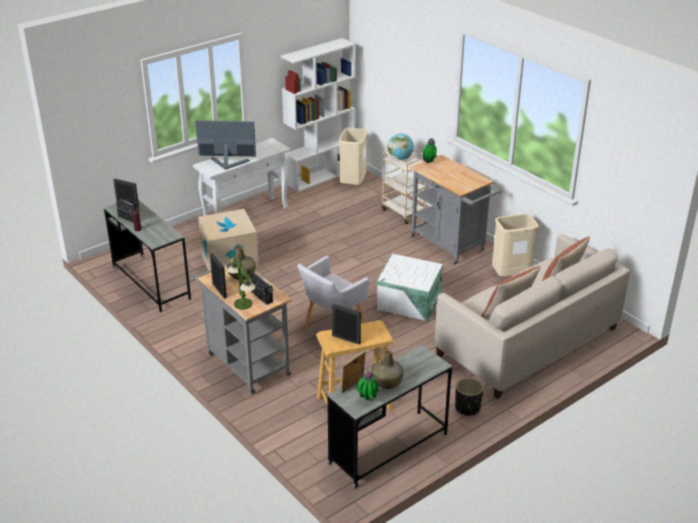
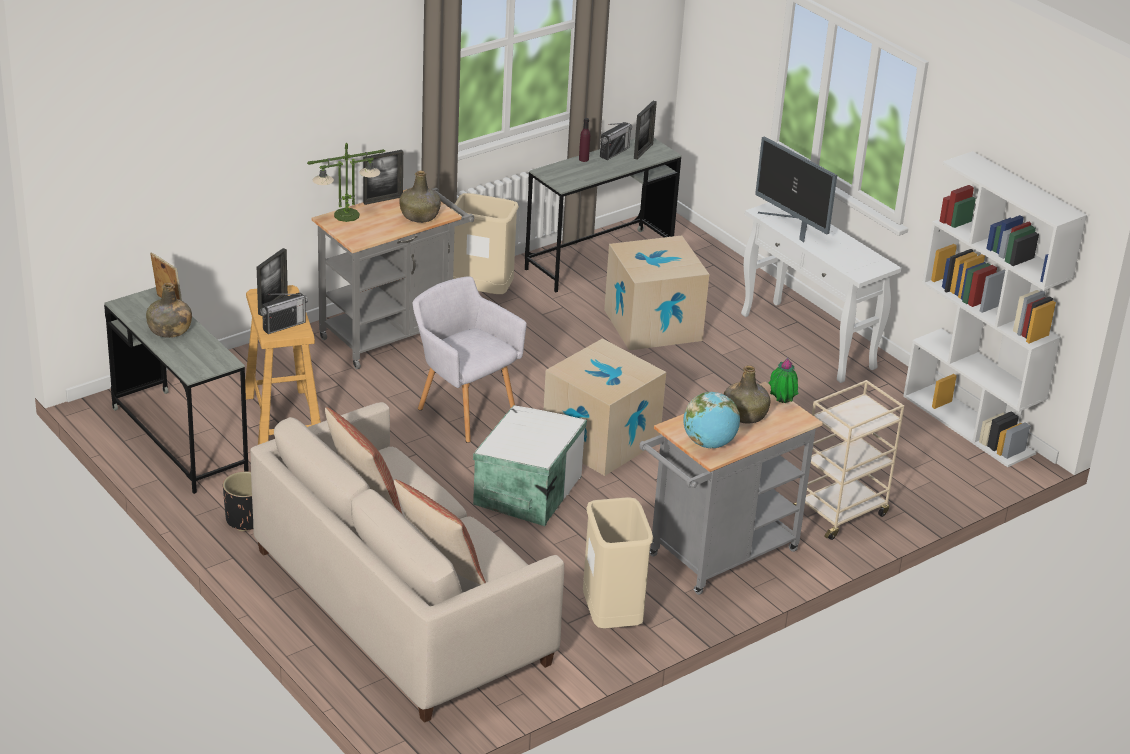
camera: 90 degrees right, 0 degrees up
monitor [195,121,256,170] -> monitor turned 135 degrees clockwise [755,136,837,243]
radio [250,273,273,304] -> radio moved to [260,293,308,334]
beige trash can [339,128,368,185] -> beige trash can moved to [452,193,519,294]
potted plant [356,370,379,400] -> none
globe [388,133,414,160] -> globe moved to [683,392,740,448]
none -> cardboard box [543,338,666,476]
none -> green bottle [723,365,770,423]

